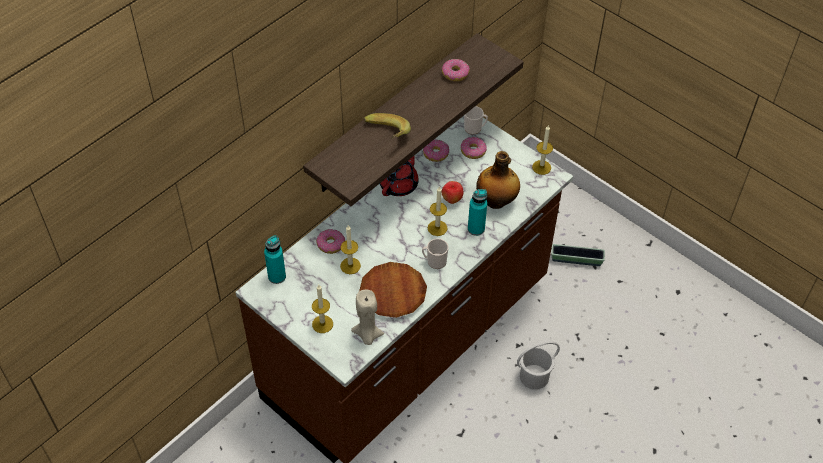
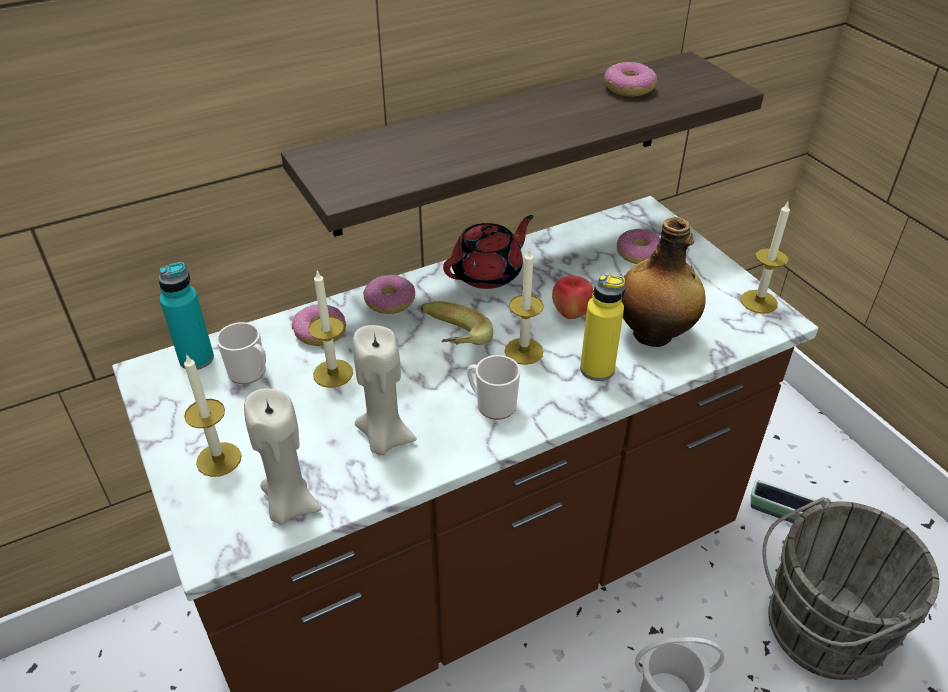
camera: 20 degrees right, 10 degrees down
brown plate [359,262,427,318] -> beige candle [353,325,417,455]
banana [364,113,411,138] -> banana moved to [421,301,493,345]
donut [423,139,449,162] -> donut moved to [363,275,415,314]
mug [464,106,488,135] -> mug moved to [216,322,266,384]
turquoise bottle [468,189,487,236] -> yellow bottle [580,274,625,381]
none -> grey bucket [762,497,940,680]

